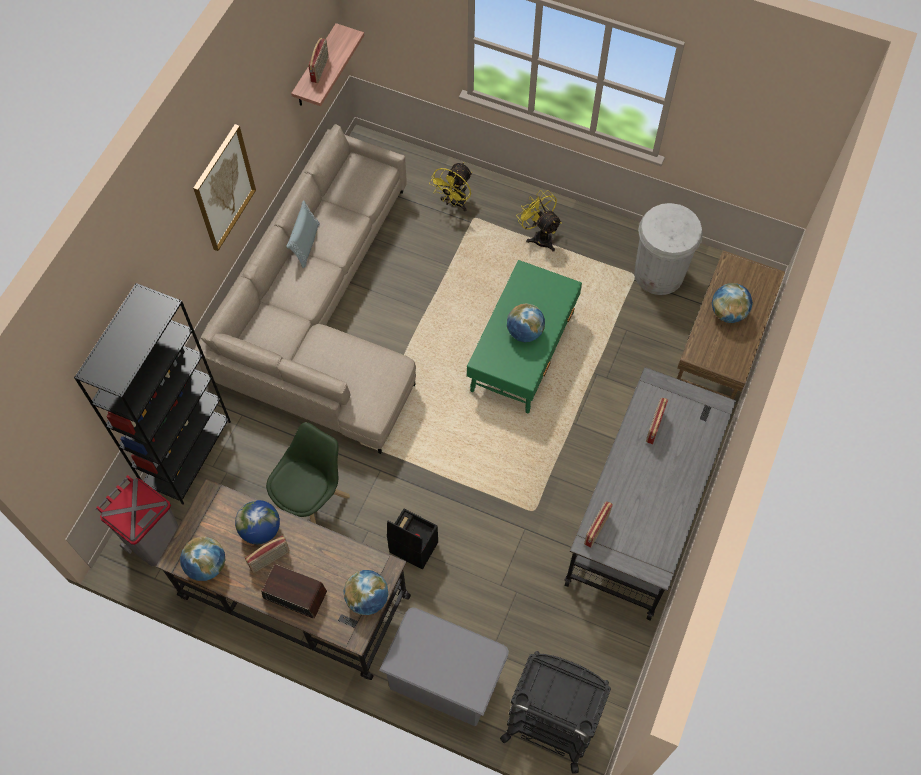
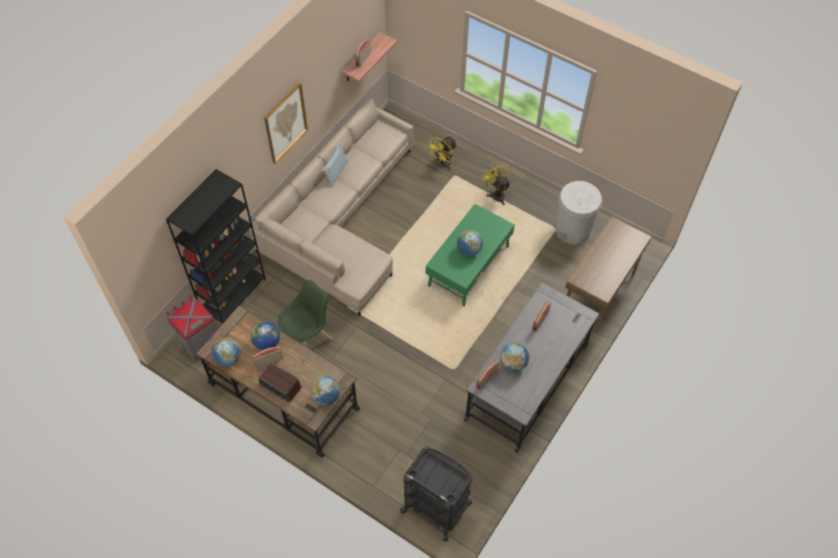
camera: 10 degrees right, 5 degrees down
grey nightstand [379,607,509,726] -> none
black storage box [387,509,438,570] -> none
globe [712,283,753,323] -> globe moved to [500,343,529,372]

